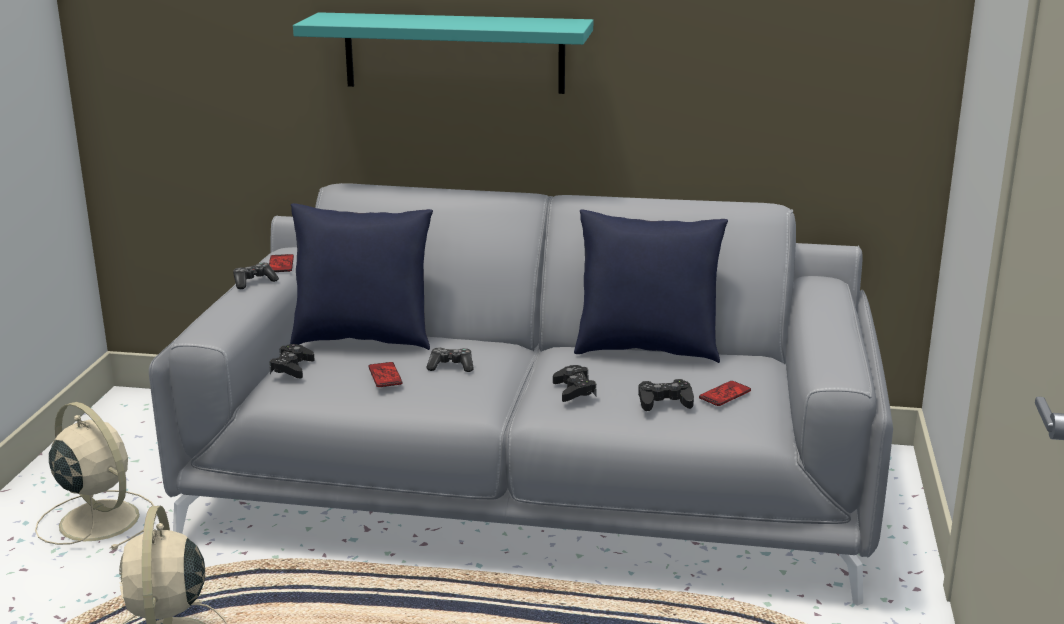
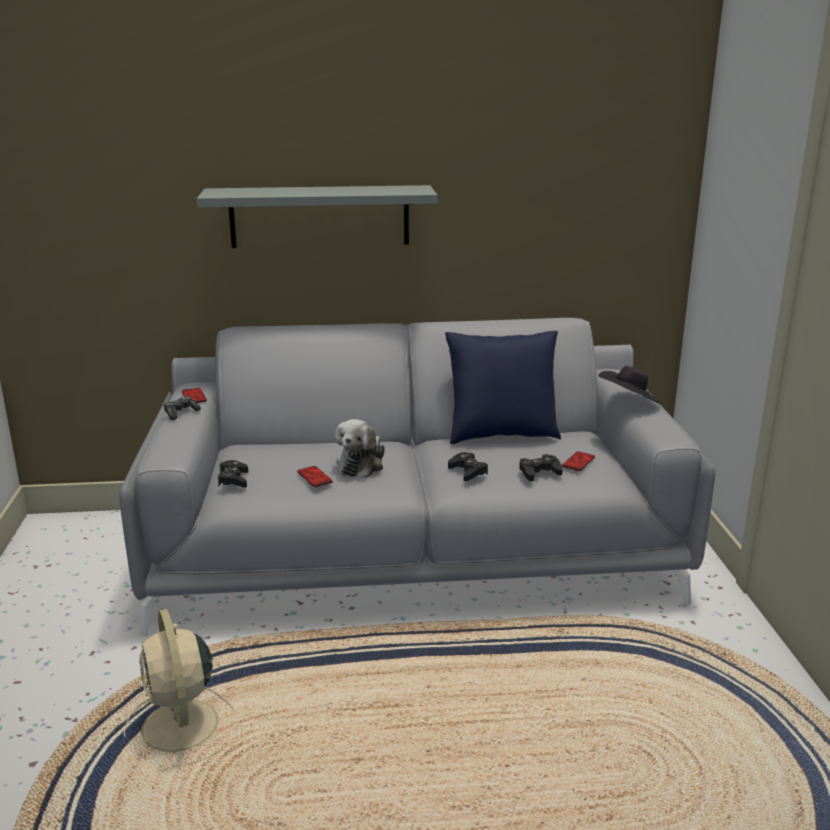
camera: 15 degrees left, 0 degrees up
beige fan [35,402,157,550] -> none
blue pillow [290,203,433,350] -> none
turquoise shelf [293,12,593,94] -> grey shelf [197,185,437,248]
game controller [426,348,473,372] -> plush toy [335,419,385,478]
none -> black hat [598,366,661,404]

